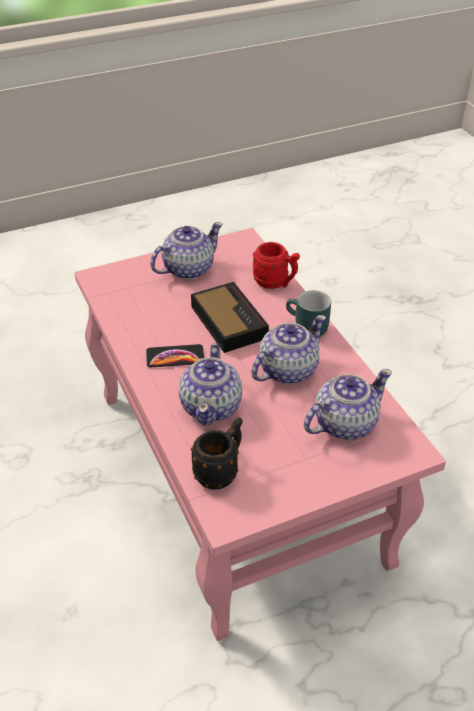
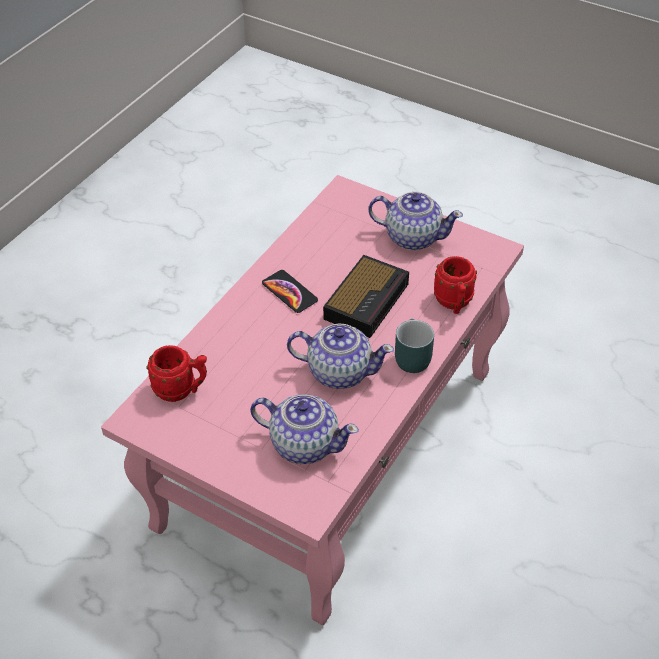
camera: 55 degrees right, 5 degrees up
teapot [179,343,242,426] -> none
black mug [191,417,243,490] -> red mug [147,345,207,402]

